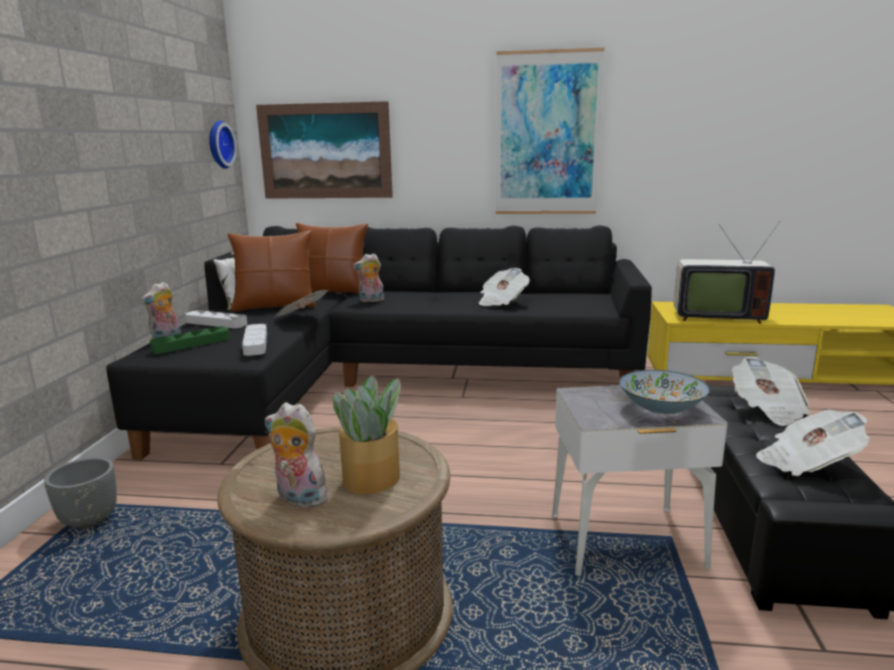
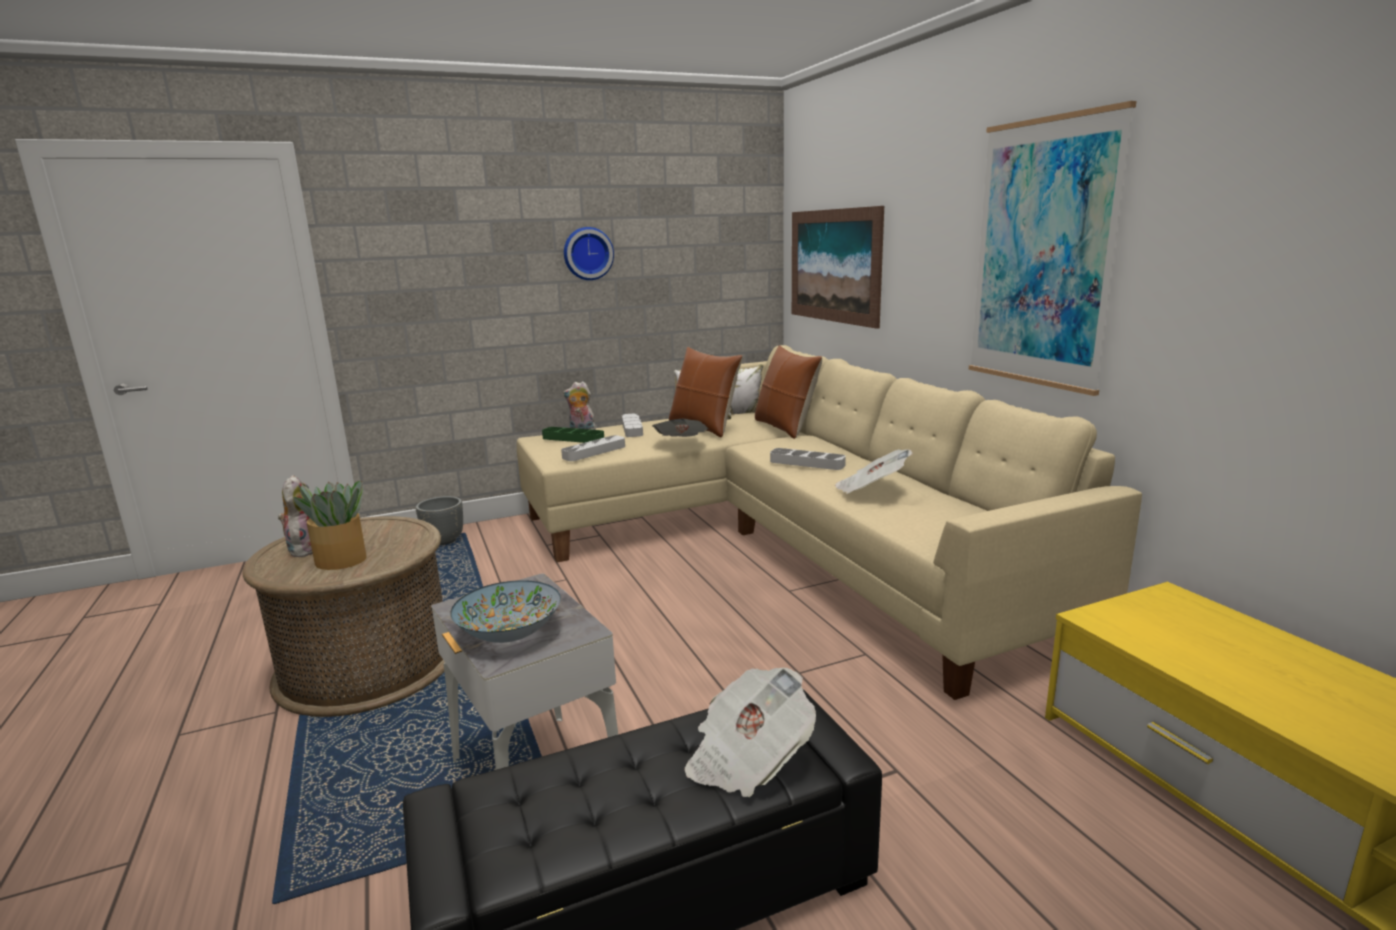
camera: 60 degrees right, 0 degrees up
black sofa [106,225,652,460] -> beige sofa [517,345,1142,700]
wall clock [209,120,237,169] -> wall clock moved to [564,227,614,280]
plush toy [353,253,384,302] -> none
television [674,222,780,324] -> none
newspaper [756,409,870,476] -> none
none -> grey tray [770,448,846,470]

